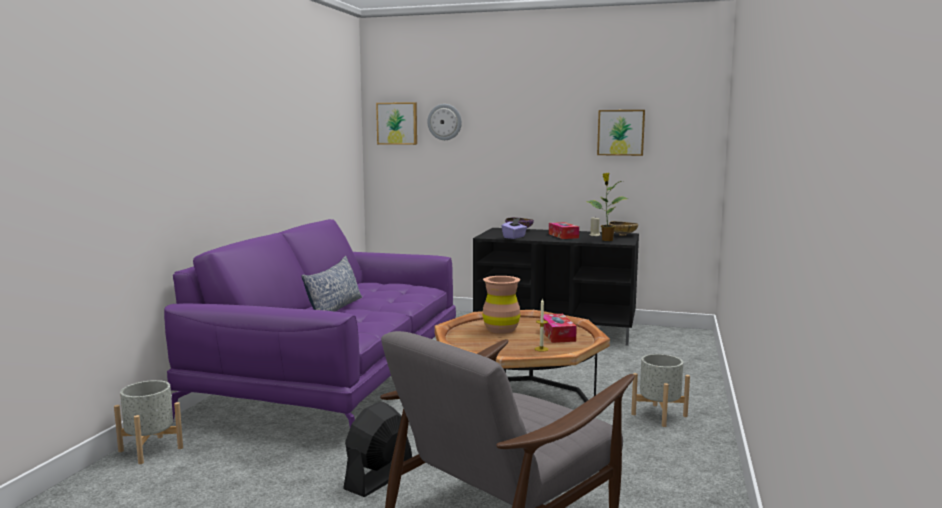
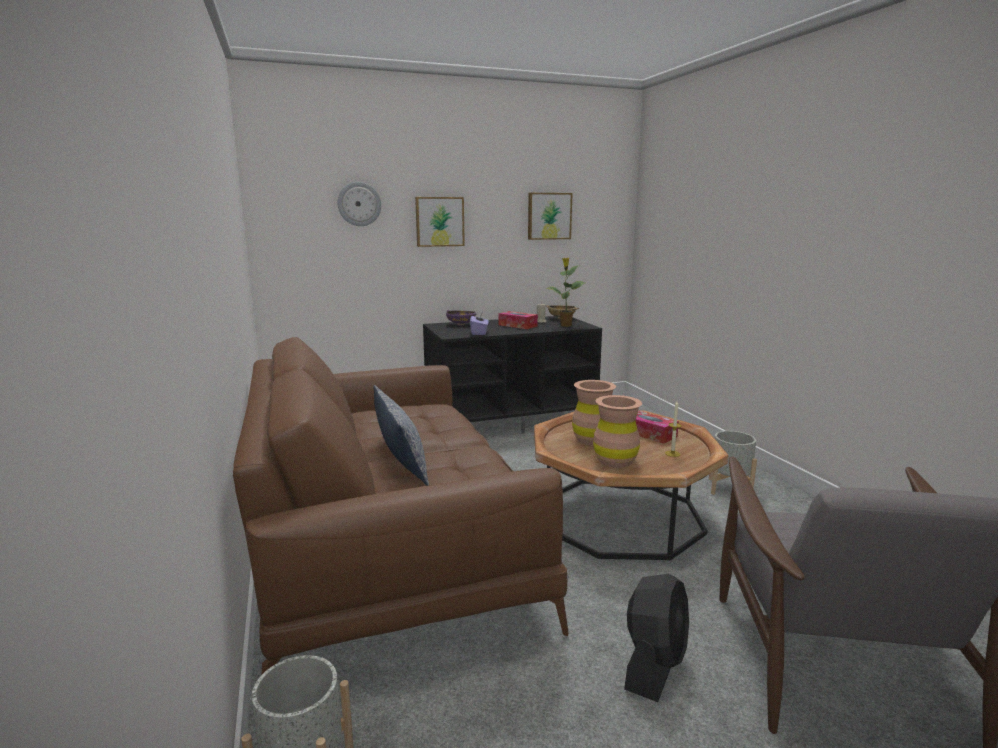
camera: 35 degrees left, 5 degrees up
purple sofa [164,219,456,427] -> brown sofa [233,337,569,674]
black fan [343,402,412,497] -> black fan turned 150 degrees counterclockwise [624,574,689,702]
picture [376,102,417,145] -> picture moved to [415,197,465,247]
none -> brown vase [593,395,642,468]

